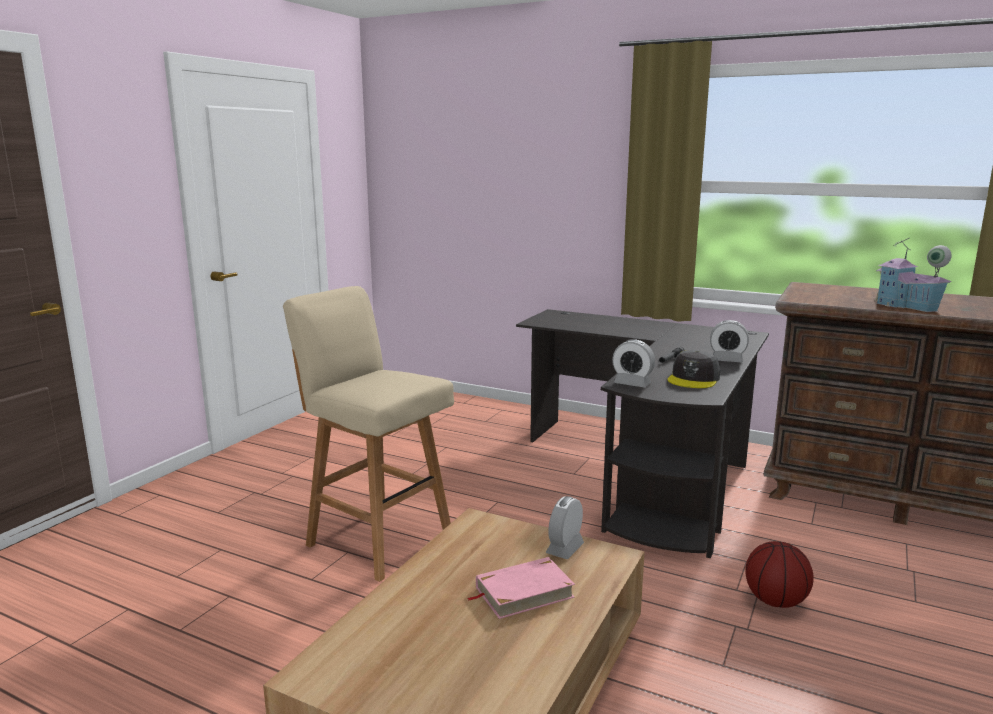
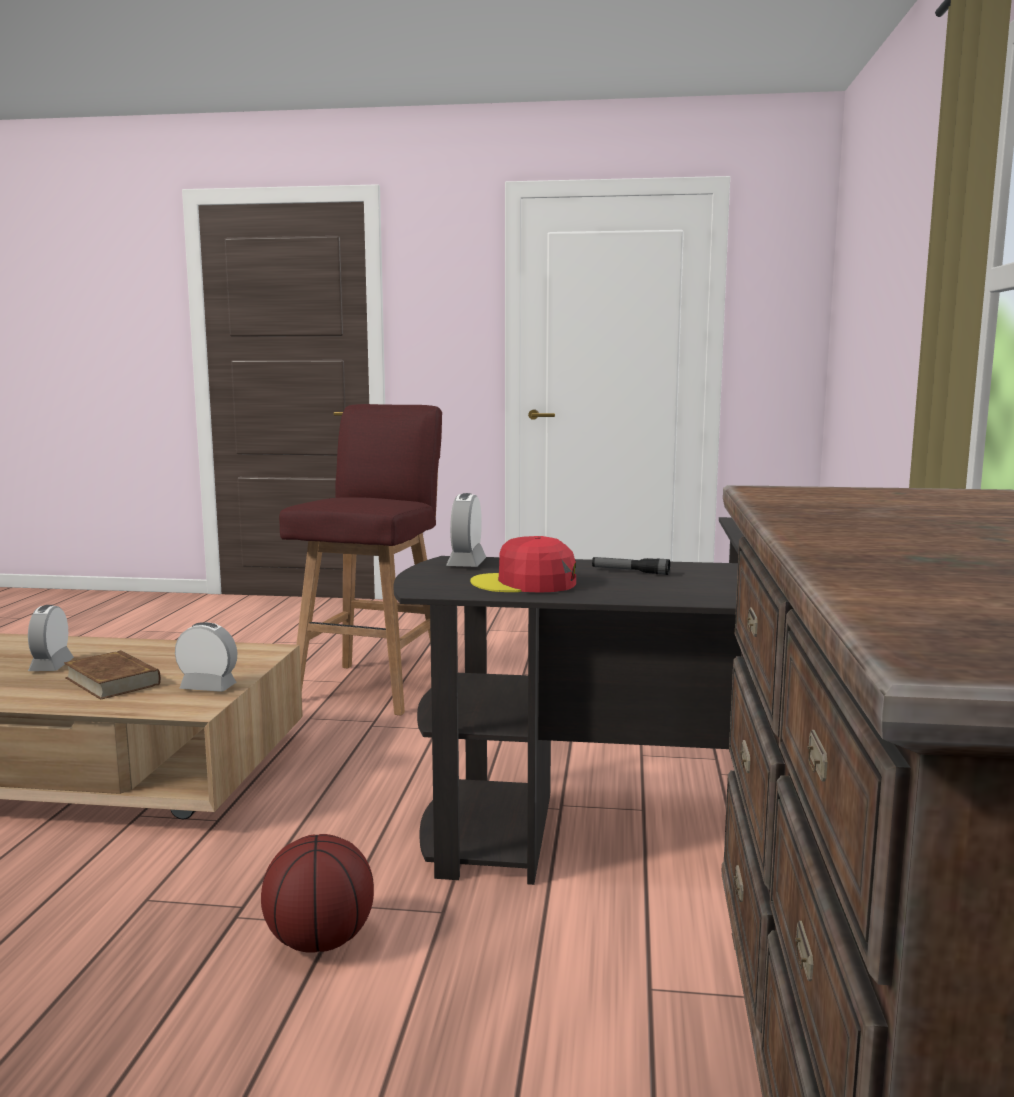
camera: 70 degrees right, 5 degrees down
beige stool [283,286,454,582] -> red stool [279,404,442,716]
pink book [468,557,575,619] -> brown book [64,650,161,700]
grey cap [668,350,720,388] -> red cap [470,536,576,593]
alarm clock [710,320,749,362] -> alarm clock moved to [28,605,74,671]
toy house [875,238,952,312] -> none

